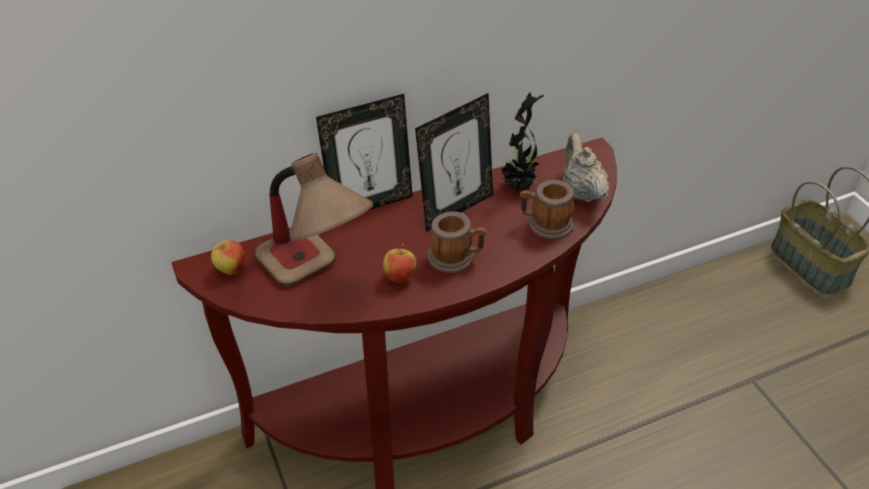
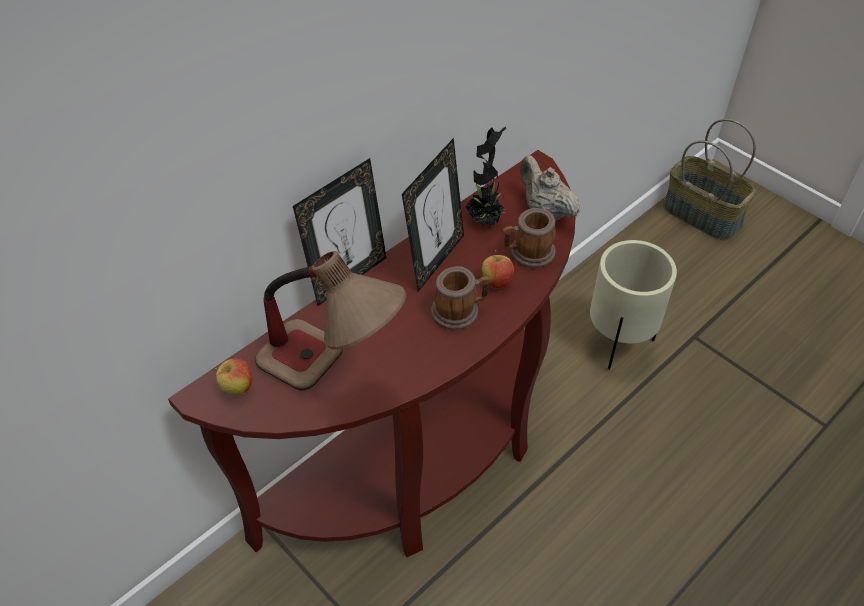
camera: 20 degrees left, 5 degrees up
apple [383,244,416,283] -> apple moved to [482,250,514,288]
none -> beige planter [590,240,677,370]

